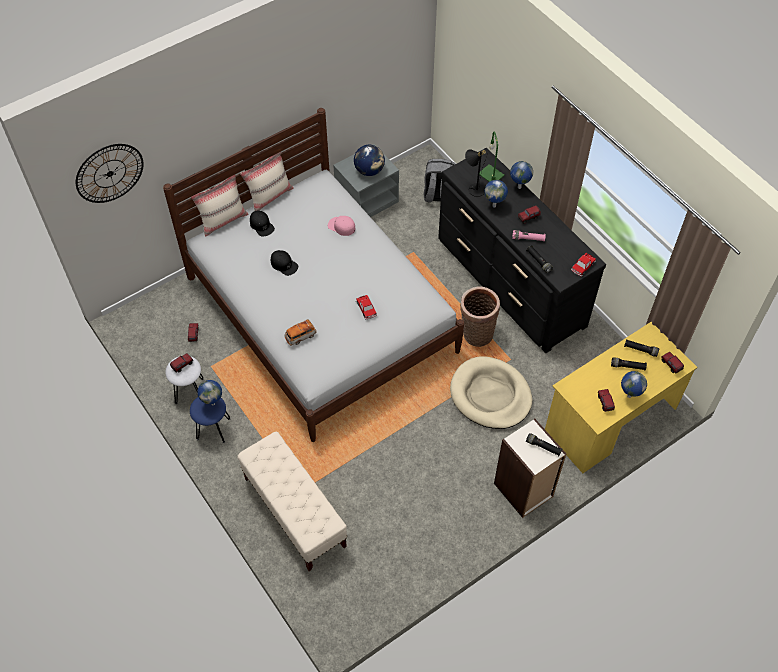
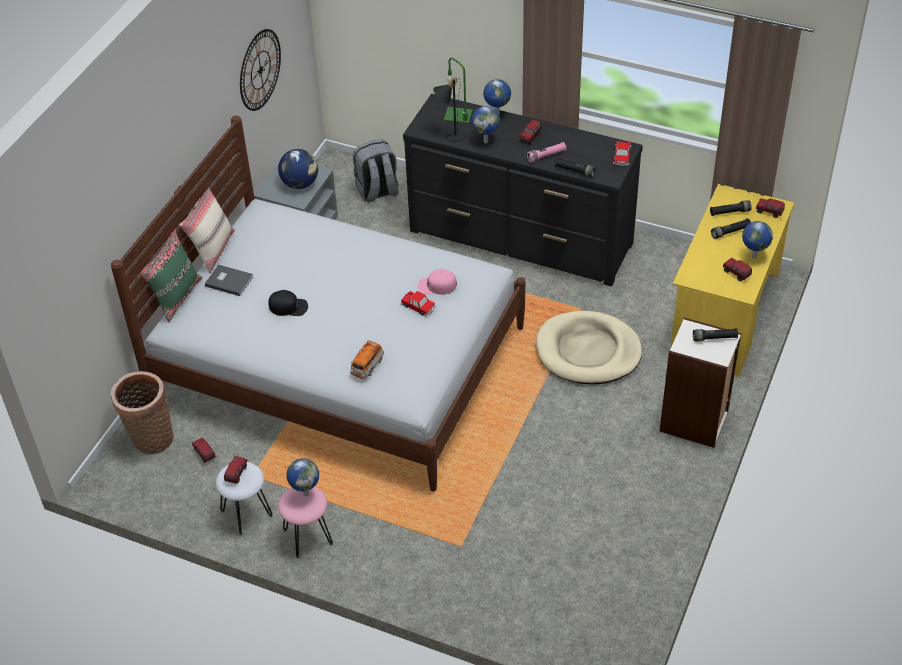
camera: 30 degrees left, 10 degrees down
wall clock [76,144,144,203] -> wall clock moved to [240,29,281,111]
blue stool [190,397,230,443] -> pink stool [278,486,333,559]
beige pillow [191,175,248,237] -> green pillow [139,230,203,322]
beige bench [237,432,347,571] -> none
black cap [250,211,275,236] -> grey book [205,265,253,296]
pink cap [328,216,355,236] -> pink cap moved to [418,269,457,295]
basket [460,286,500,347] -> basket moved to [111,371,174,454]

